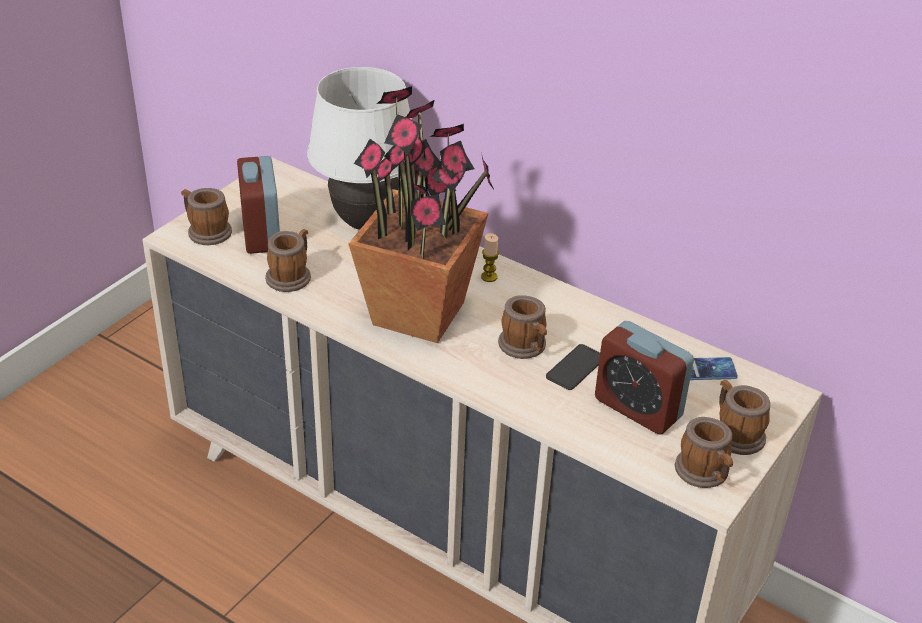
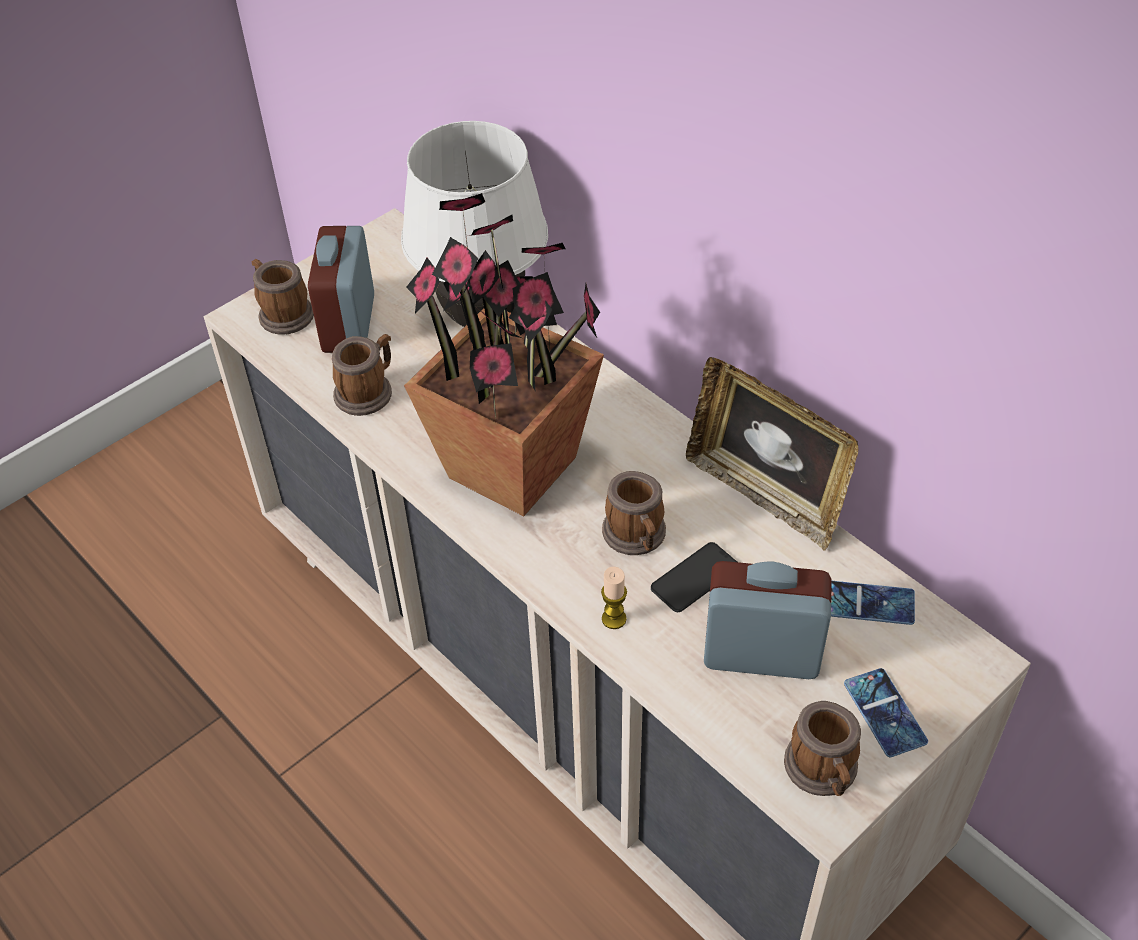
camera: 15 degrees right, 10 degrees up
candle [481,233,499,282] -> candle moved to [601,567,627,629]
alarm clock [595,321,694,435] -> alarm clock turned 135 degrees clockwise [704,561,832,679]
mug [719,380,770,455] -> phone [844,668,928,757]
none -> picture frame [686,357,858,551]

